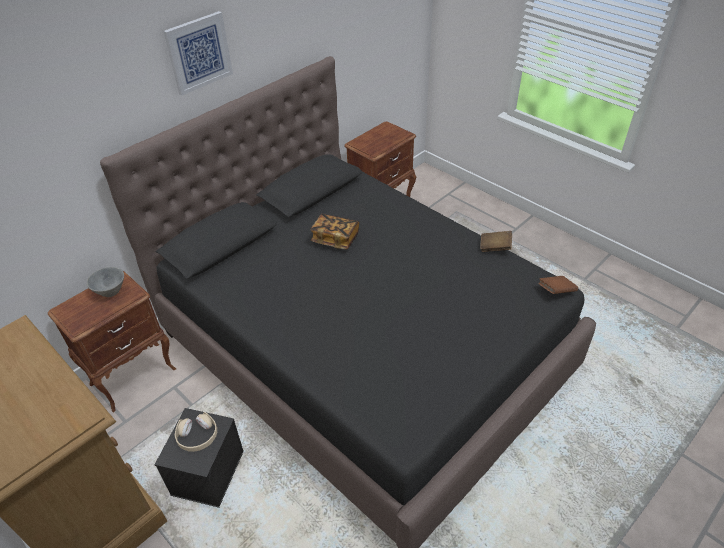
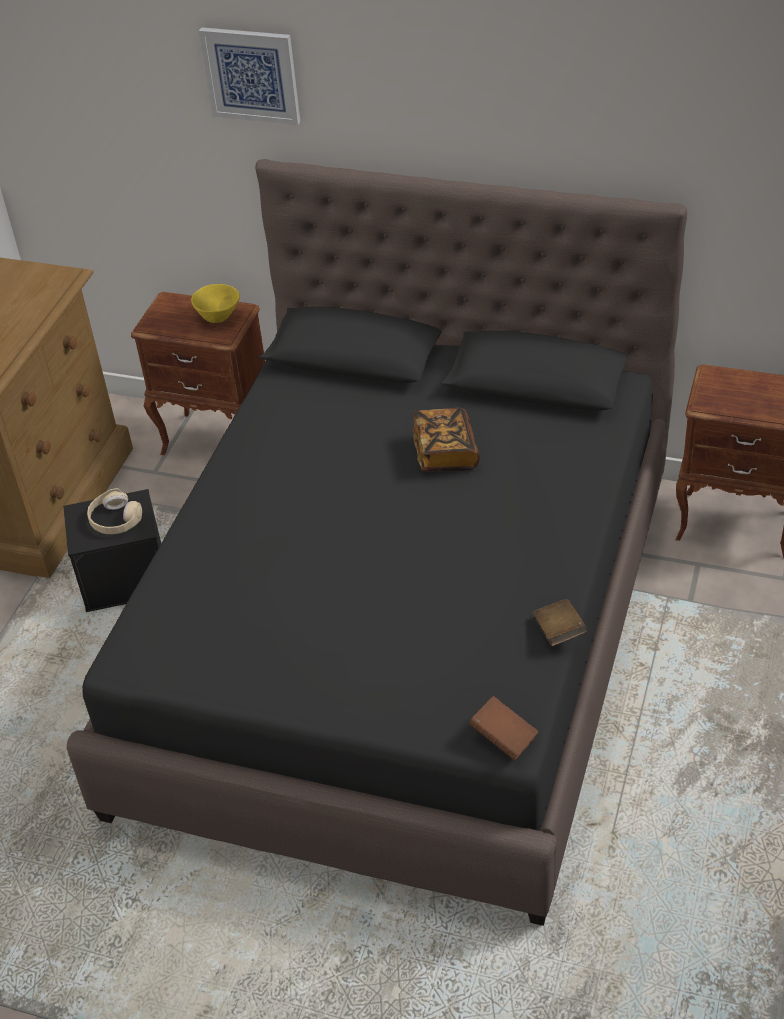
camera: 65 degrees right, 0 degrees up
grey bowl [87,267,124,297] -> yellow bowl [191,284,240,323]
picture [163,11,233,95] -> picture moved to [199,27,300,125]

